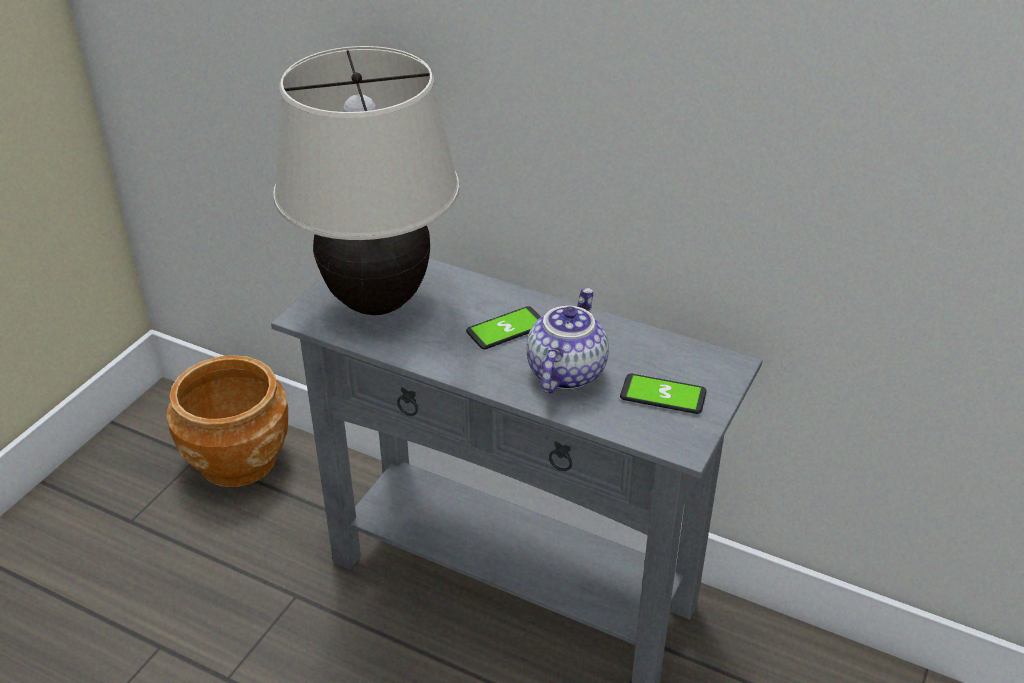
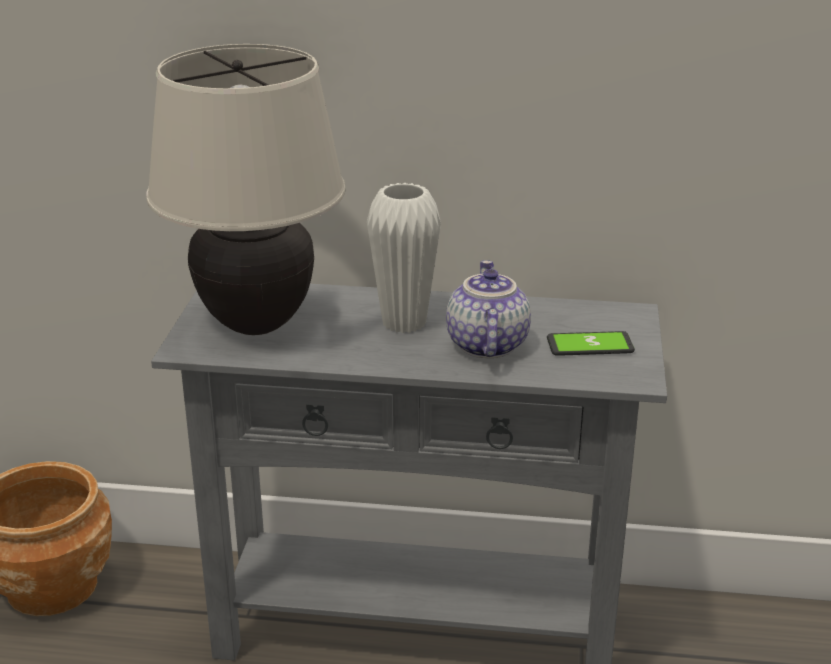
camera: 20 degrees left, 10 degrees down
phone [466,306,541,349] -> white vase [367,183,441,333]

